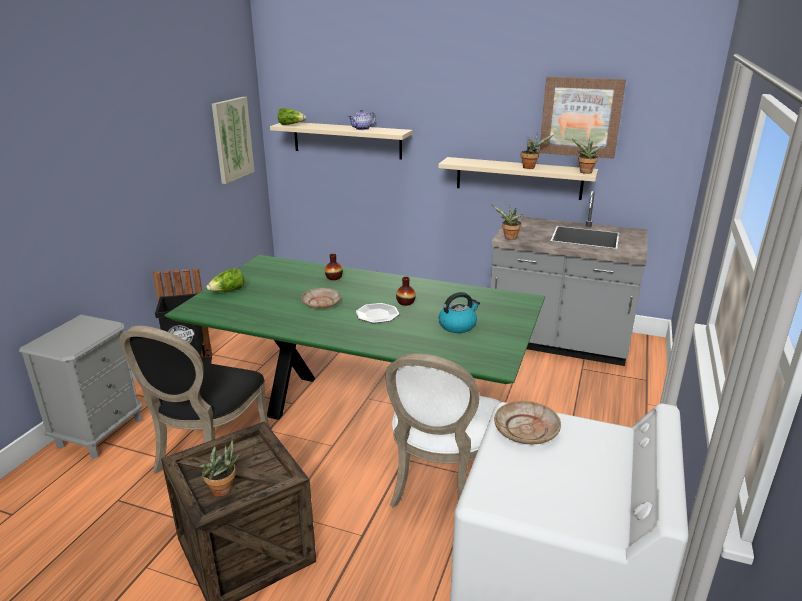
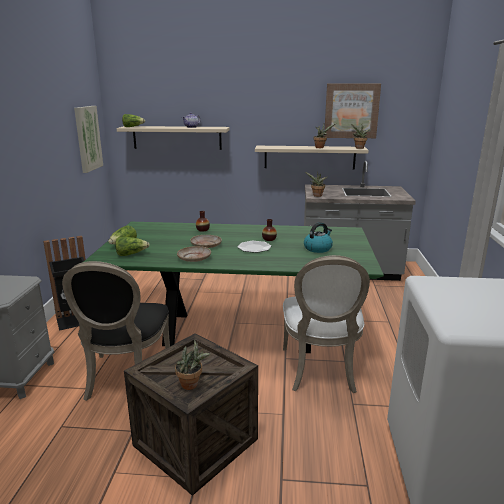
camera: 15 degrees left, 5 degrees down
beige plate [494,401,561,444] -> beige plate moved to [177,246,211,262]
none -> lettuce [115,237,150,256]

